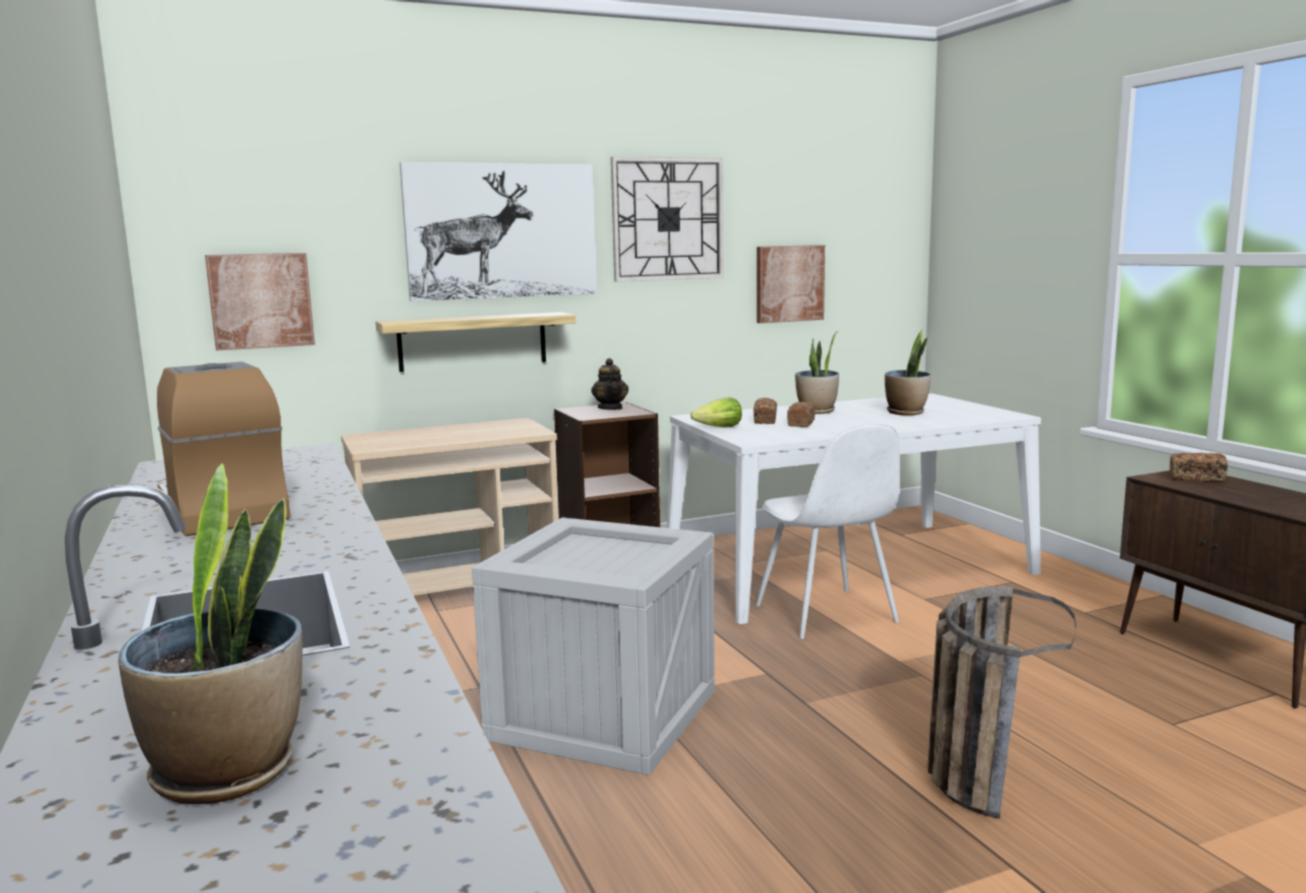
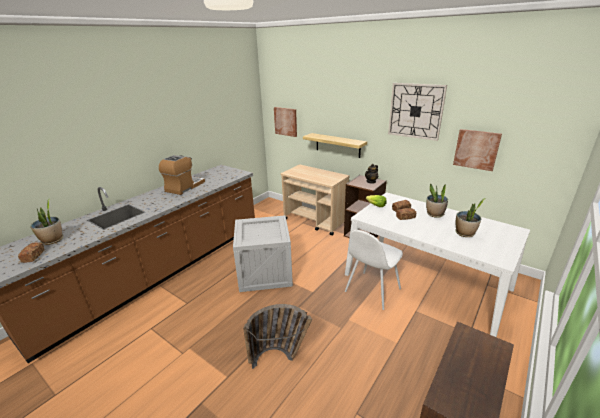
camera: 60 degrees right, 15 degrees up
picture [400,162,597,301] -> none
bread [1169,453,1228,482] -> bread moved to [18,242,45,263]

